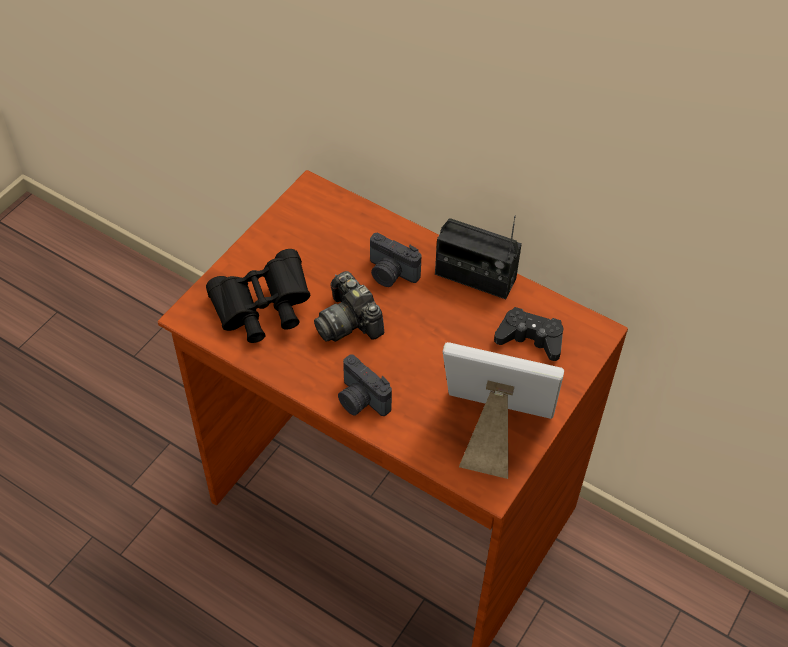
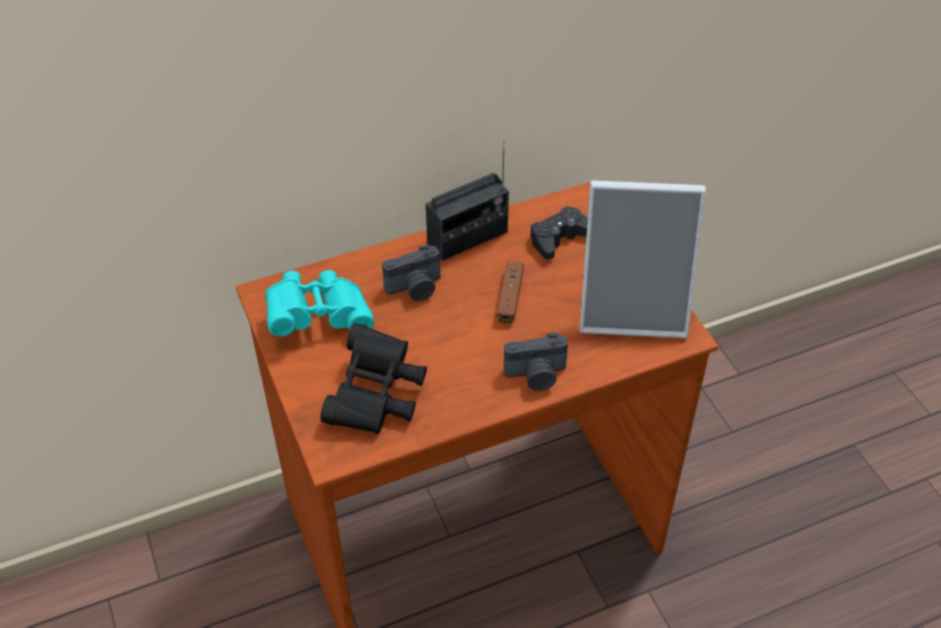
camera: 55 degrees left, 5 degrees down
camera [314,271,384,342] -> none
picture frame [443,342,564,479] -> picture frame turned 135 degrees counterclockwise [580,180,706,338]
none -> turquoise binoculars [265,270,374,336]
none -> brown game controller [497,261,524,324]

